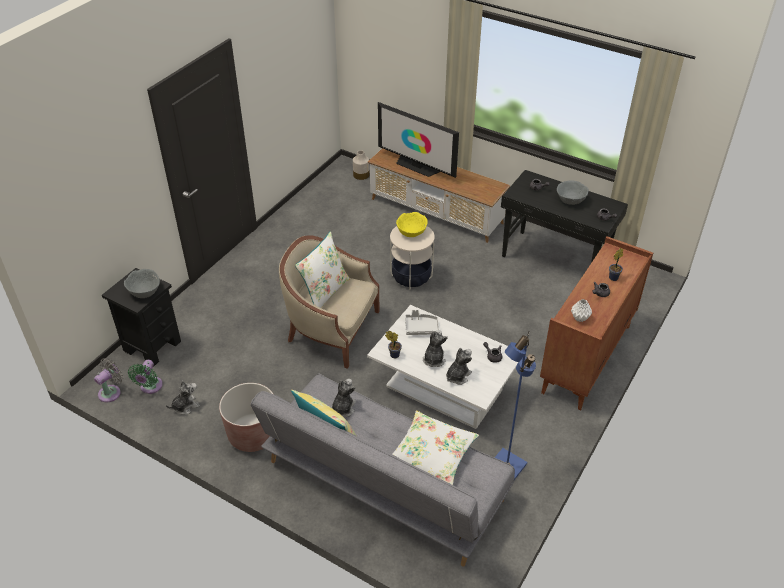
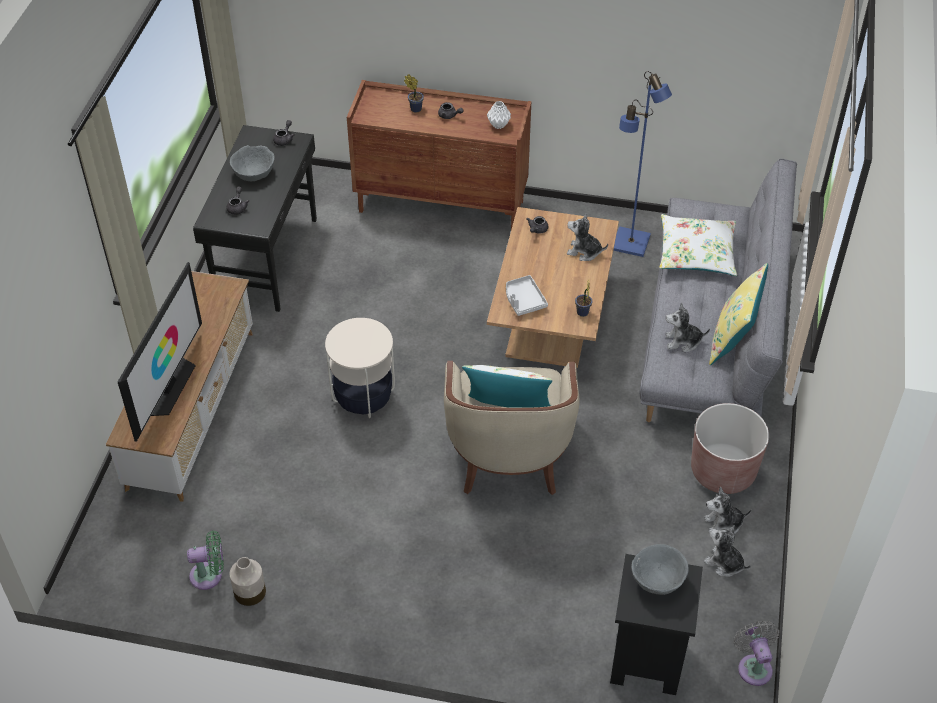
camera: 110 degrees left, 5 degrees up
grey fan [94,358,123,402] -> grey fan turned 60 degrees clockwise [733,621,779,686]
green fan [128,360,163,394] -> green fan moved to [187,531,224,590]
beige vase [353,150,369,180] -> beige vase moved to [229,557,266,606]
white coffee table [367,305,518,429] -> brown coffee table [487,207,619,368]
yellow bowl [396,212,428,237] -> none
plush toy [423,330,448,367] -> plush toy moved to [704,487,752,534]

